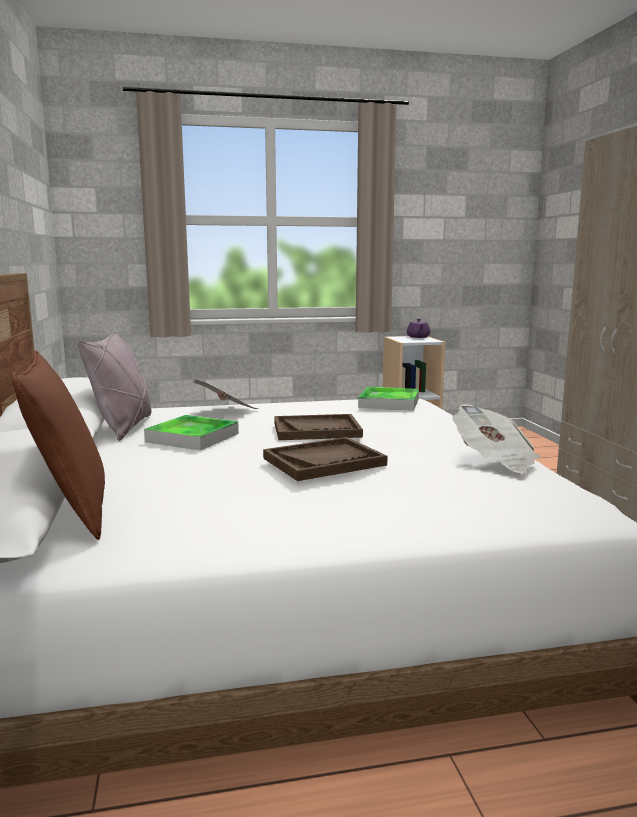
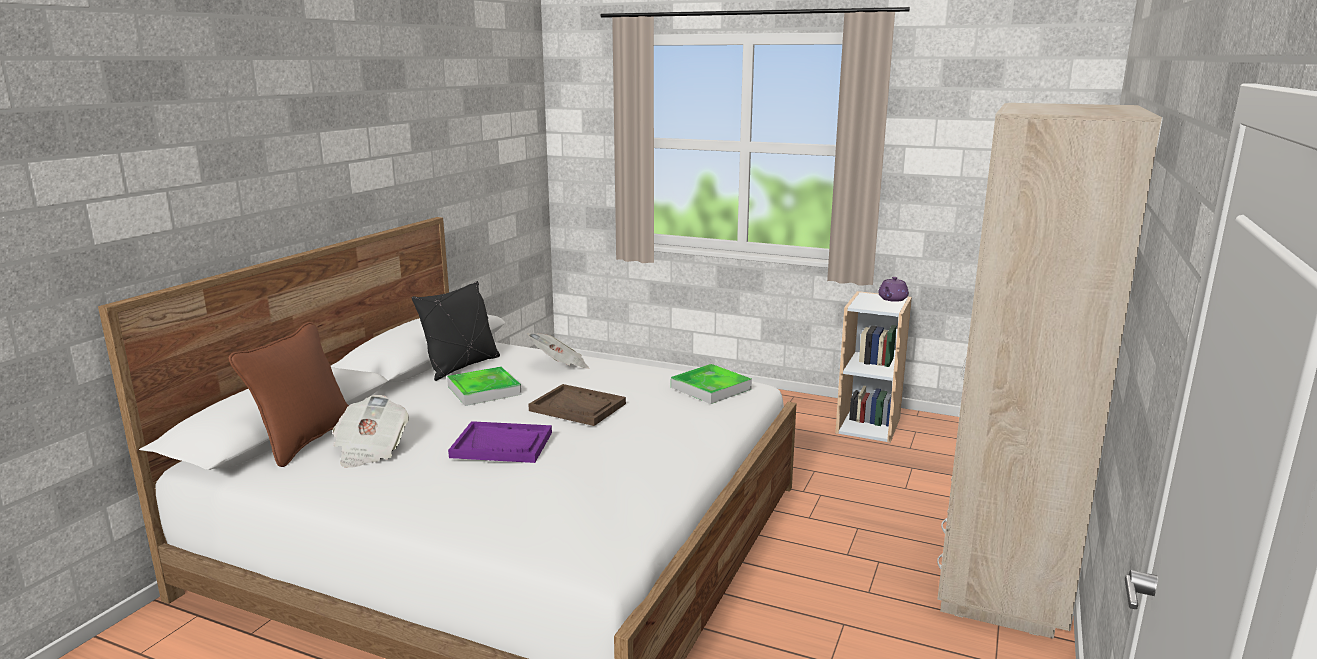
camera: 35 degrees right, 5 degrees up
purple pillow [78,331,152,441] -> black pillow [412,281,500,381]
brown tray [263,437,387,481] -> purple tray [448,421,552,463]
newspaper [453,404,540,474] -> newspaper moved to [332,395,409,468]

